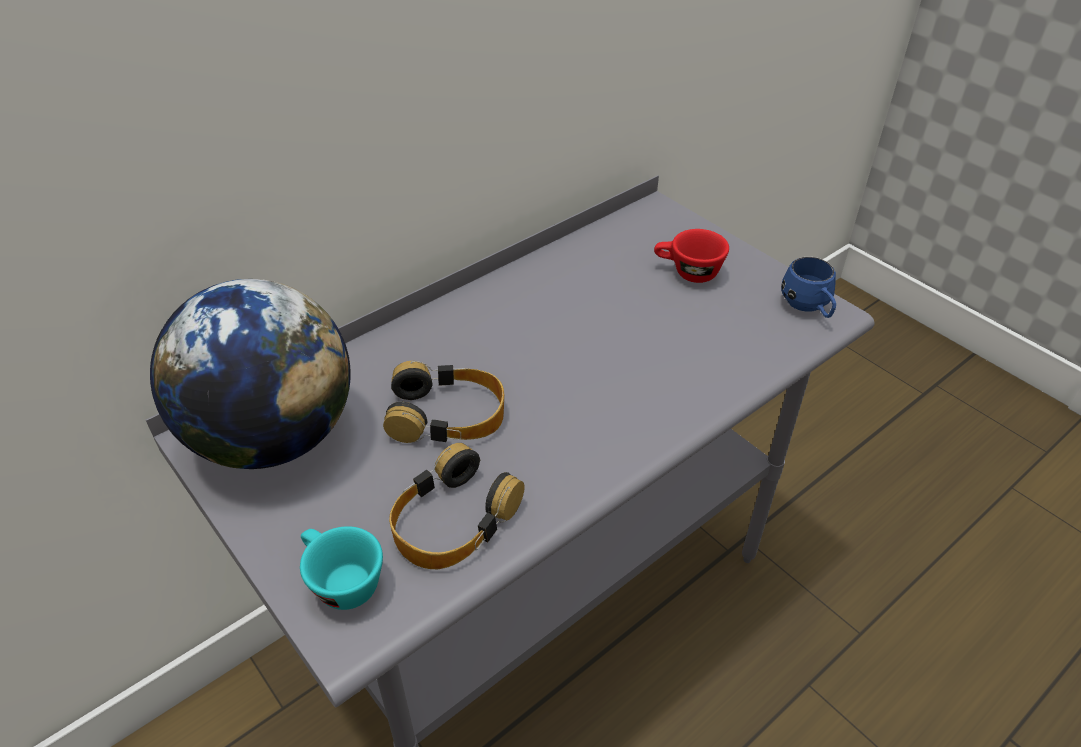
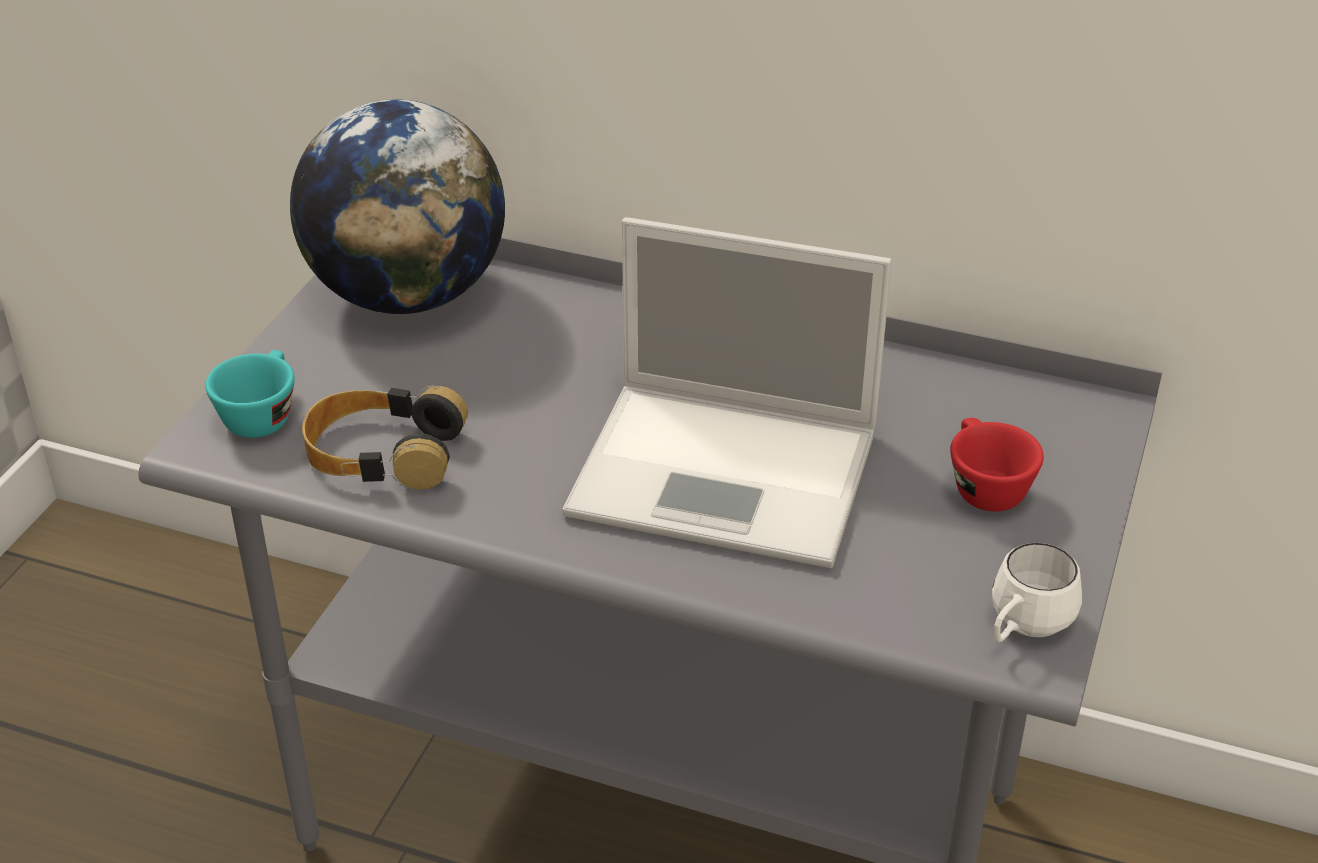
camera: 60 degrees right, 5 degrees down
headphones [383,361,504,443] -> none
blue mug [781,257,836,318] -> white mug [992,543,1082,642]
none -> laptop [562,217,892,568]

